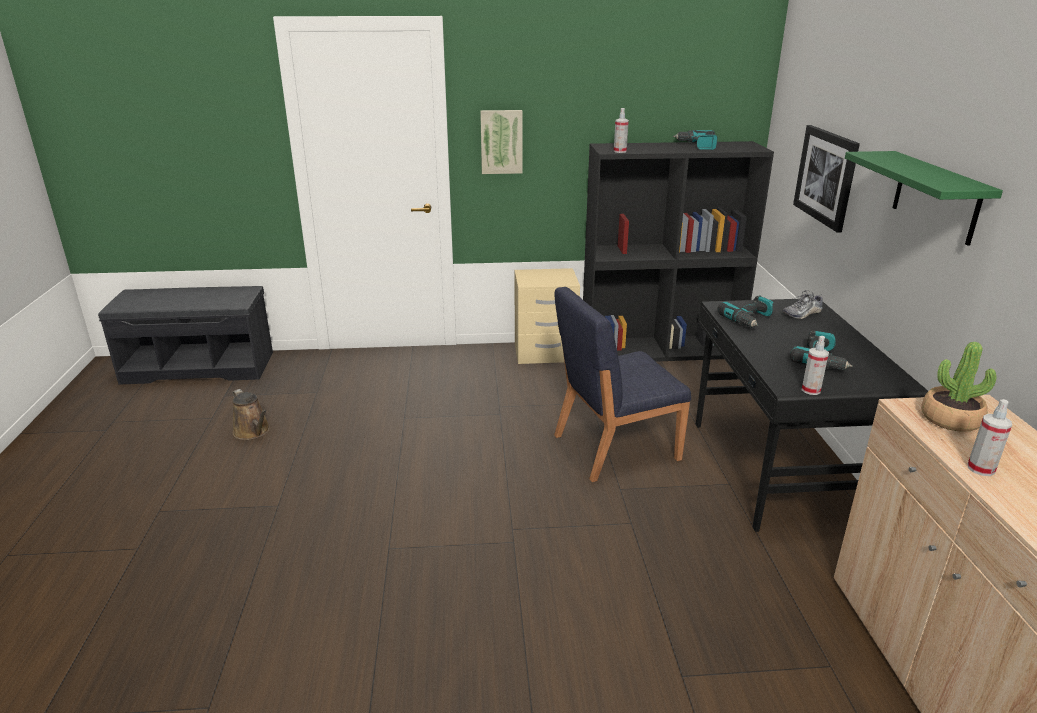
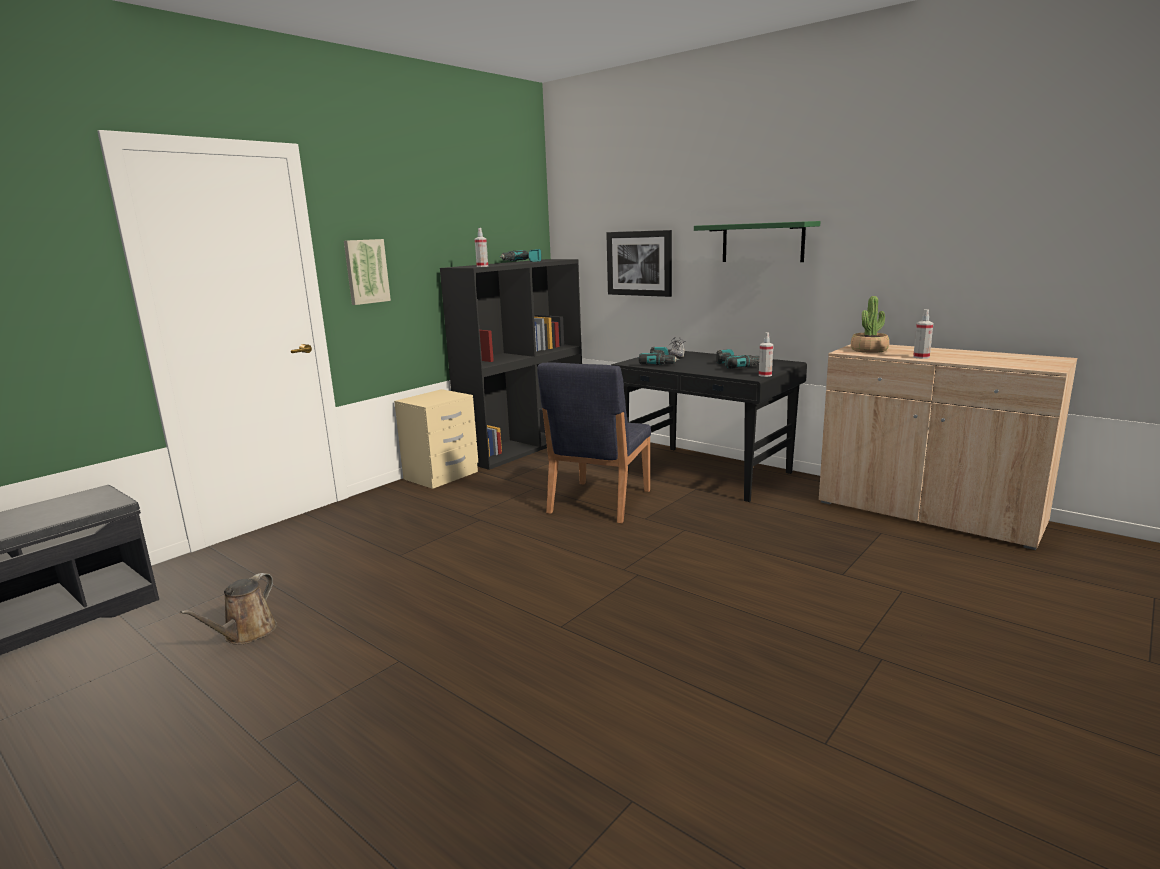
camera: 45 degrees left, 10 degrees down
brown watering can [233,389,270,440] -> brown watering can turned 105 degrees clockwise [180,573,277,645]

